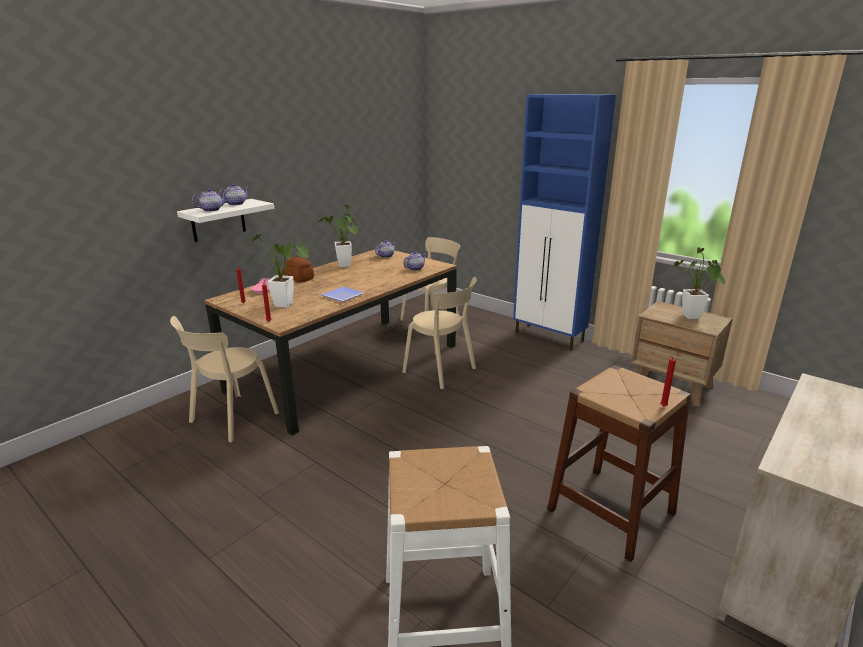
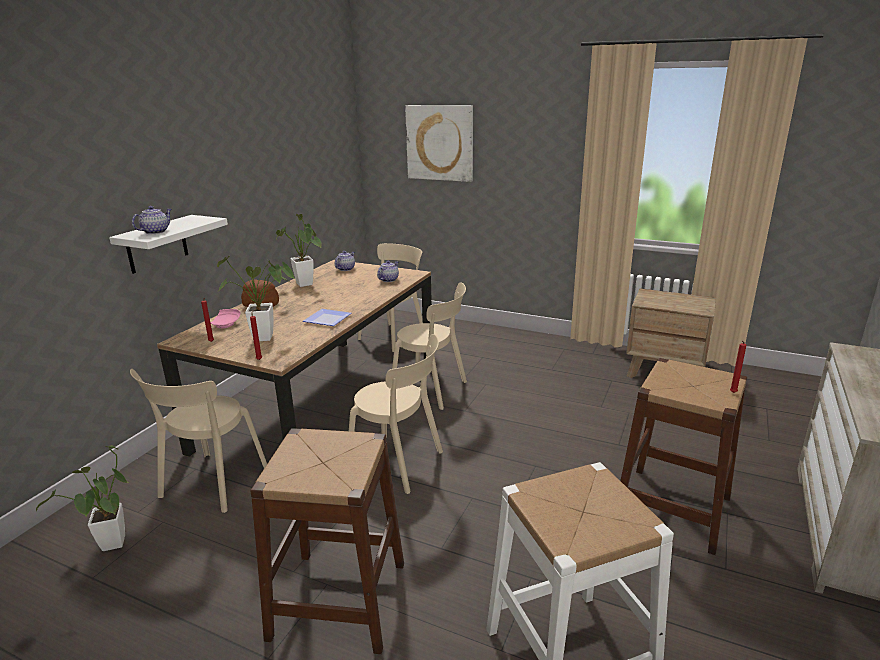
camera: 15 degrees left, 0 degrees up
teapot [218,184,249,205] -> none
blue cabinet [513,94,616,350] -> none
potted plant [674,247,725,319] -> potted plant moved to [36,445,128,551]
none -> brown stool [250,428,404,654]
none -> beige chair [349,334,443,494]
none -> picture [405,105,473,182]

